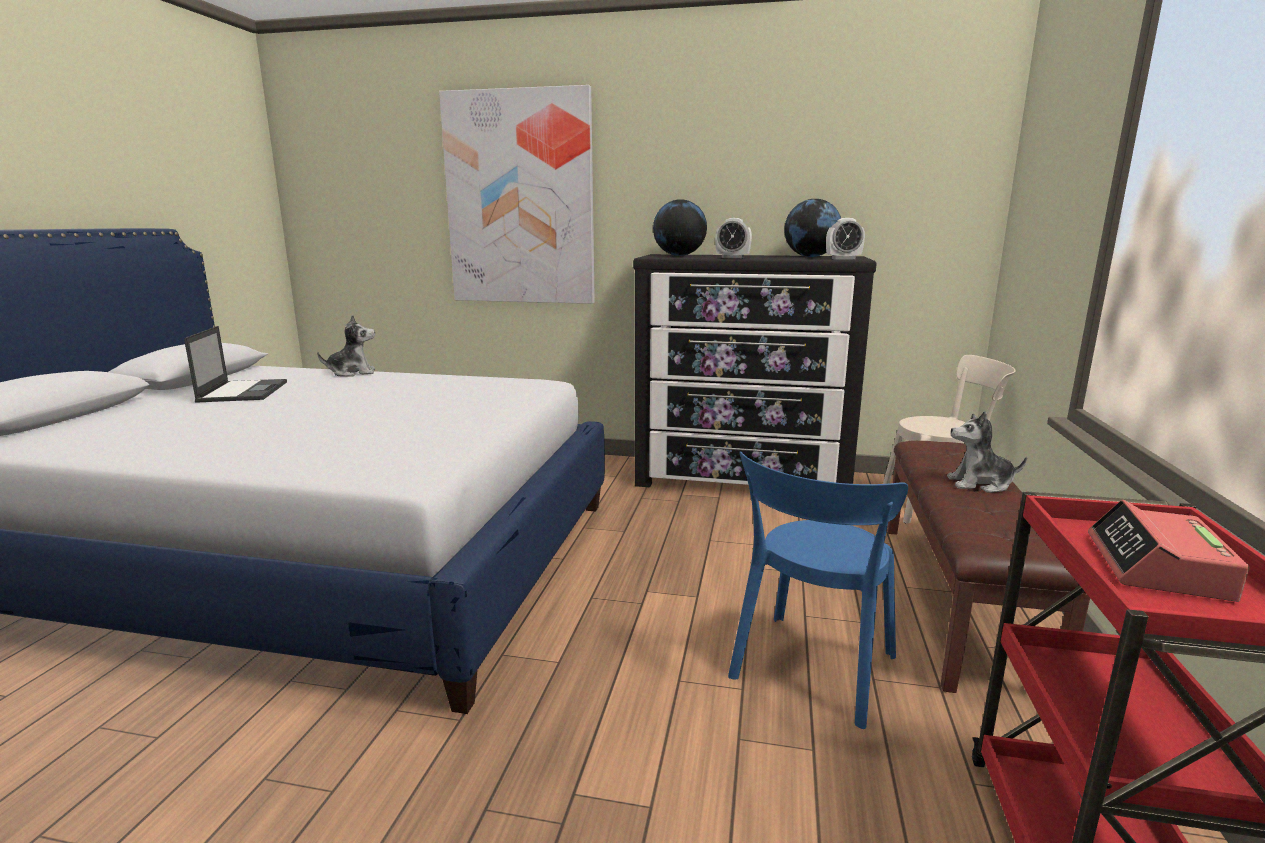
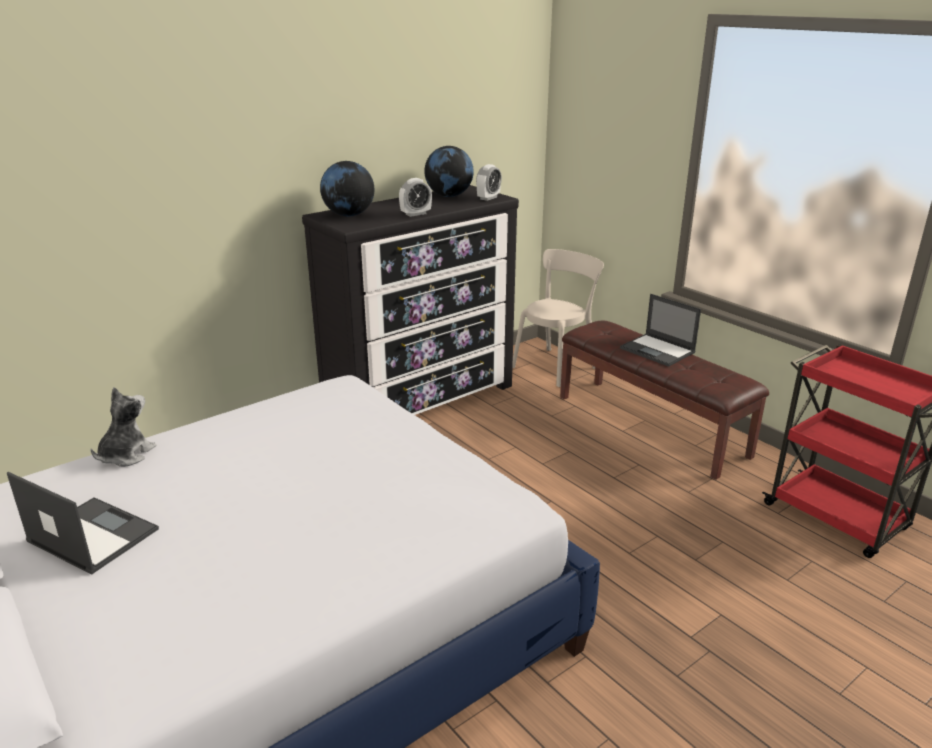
camera: 50 degrees left, 10 degrees up
picture [439,85,595,304] -> none
blue chair [728,451,908,729] -> none
plush toy [947,411,1027,493] -> laptop [620,294,701,367]
alarm clock [1088,500,1250,602] -> none

